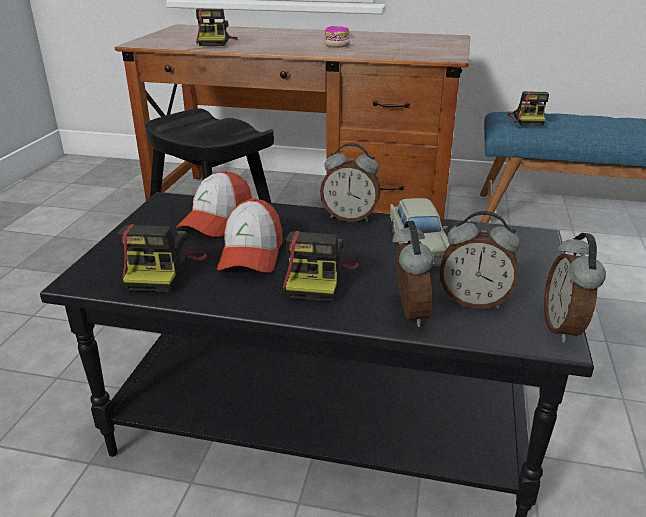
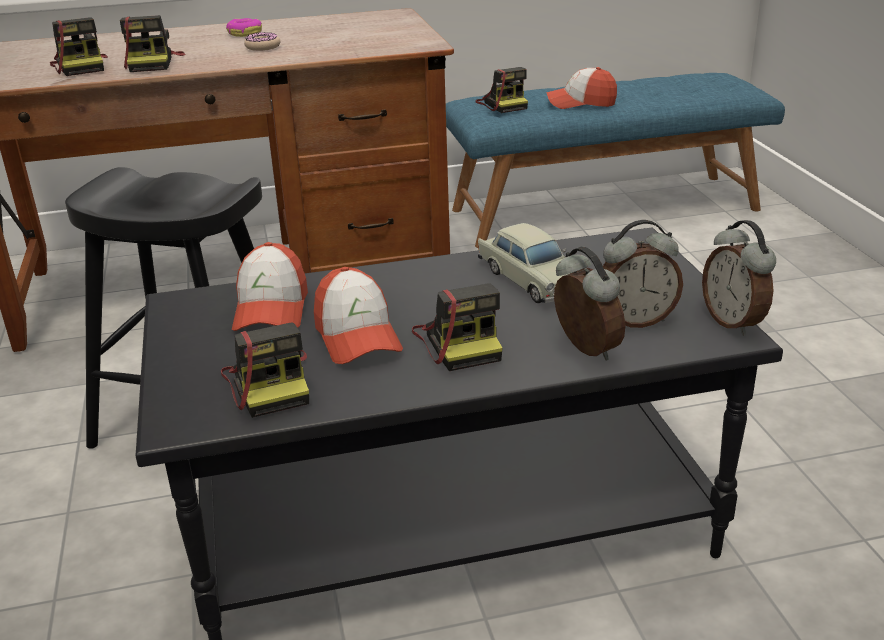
camera: 25 degrees left, 0 degrees up
alarm clock [320,143,381,222] -> none
none -> camera [120,15,185,72]
none -> cap [546,67,617,109]

